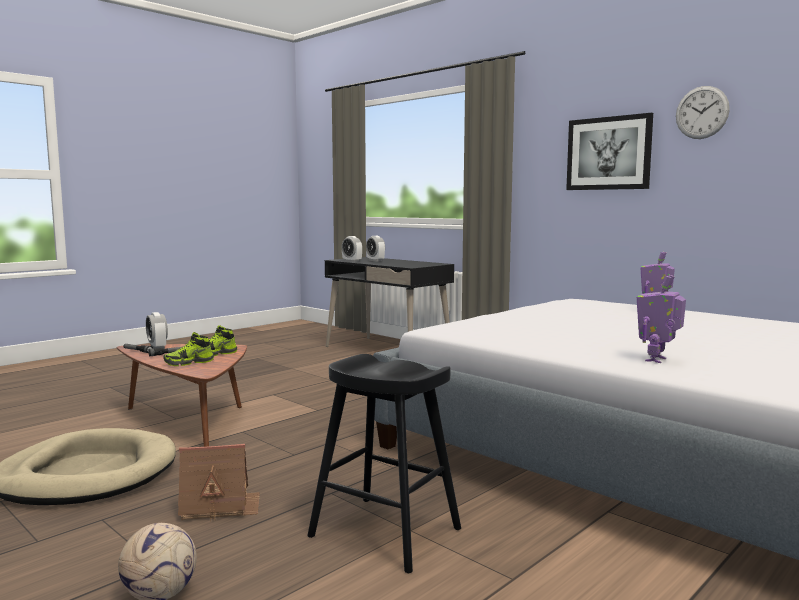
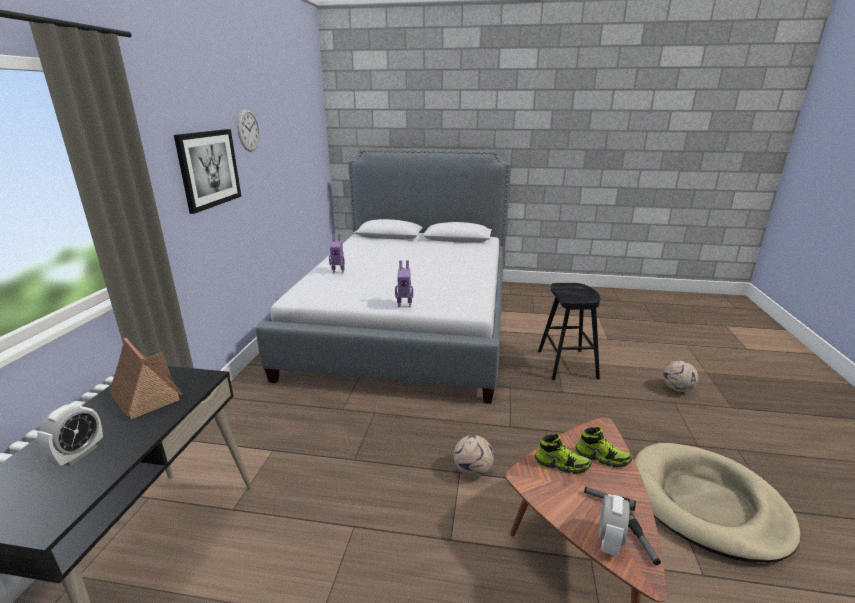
camera: 125 degrees left, 15 degrees up
toy house [178,444,260,521] -> toy house moved to [109,338,183,419]
alarm clock [342,236,362,262] -> none
toy robot [637,275,686,363] -> toy robot moved to [395,260,413,307]
none -> football [454,435,494,477]

